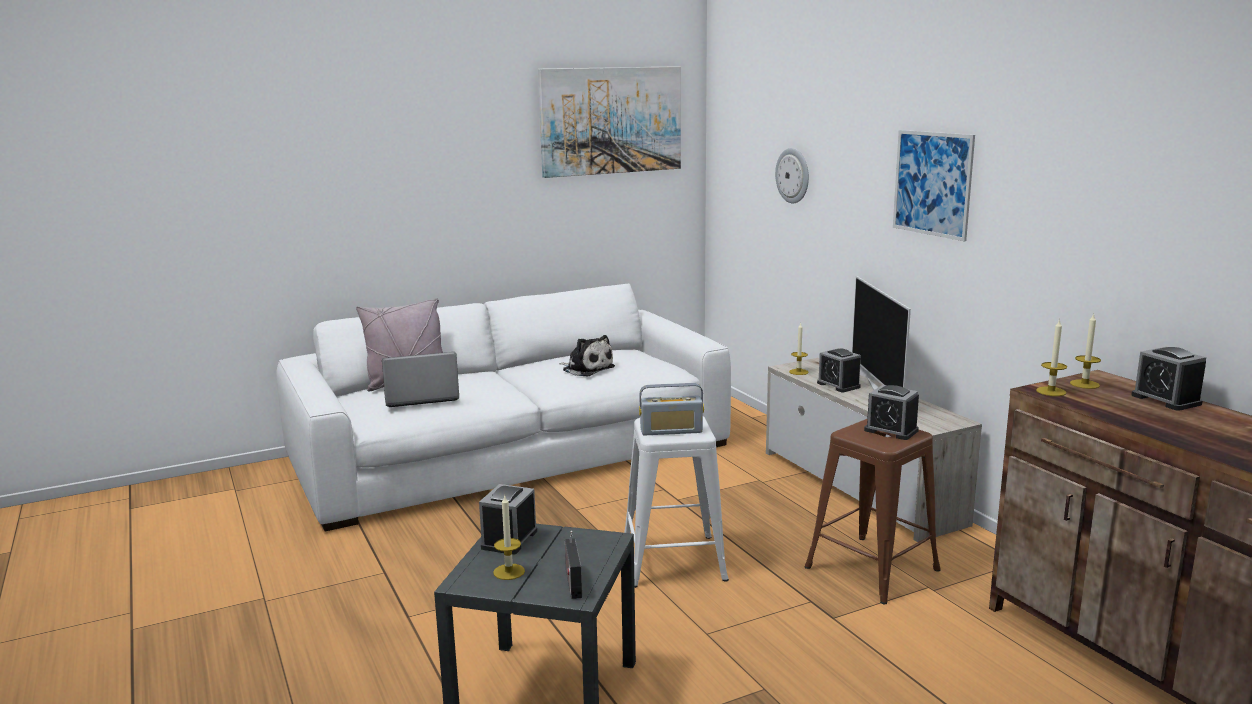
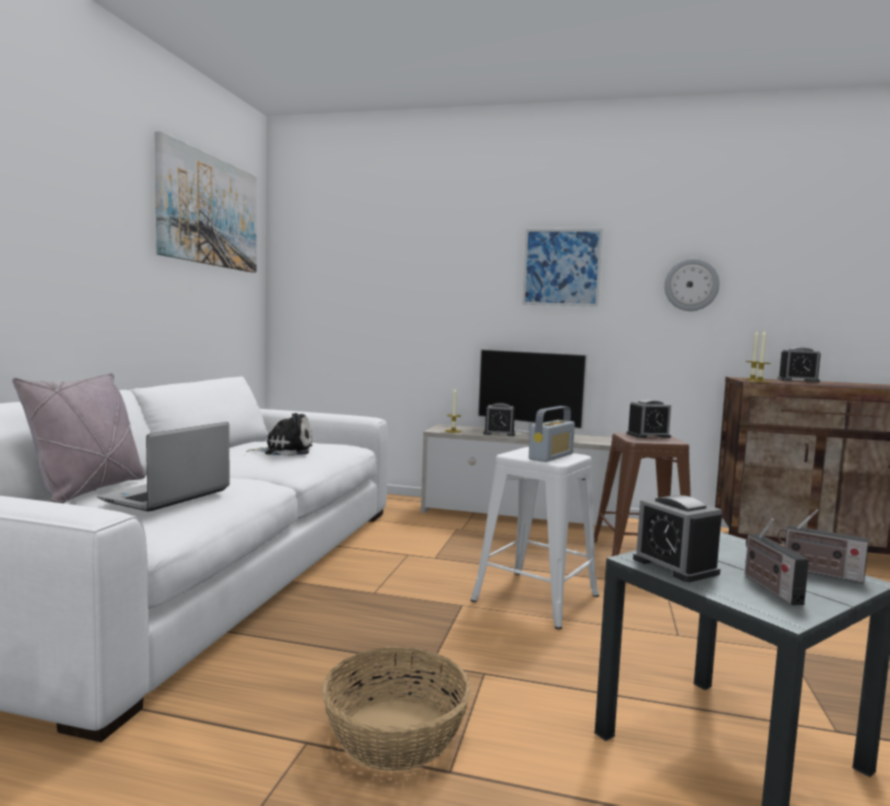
camera: 50 degrees left, 10 degrees down
candle [493,496,525,580] -> radio [744,519,809,605]
wall clock [775,148,809,203] -> wall clock moved to [664,259,720,311]
none -> basket [321,646,471,771]

